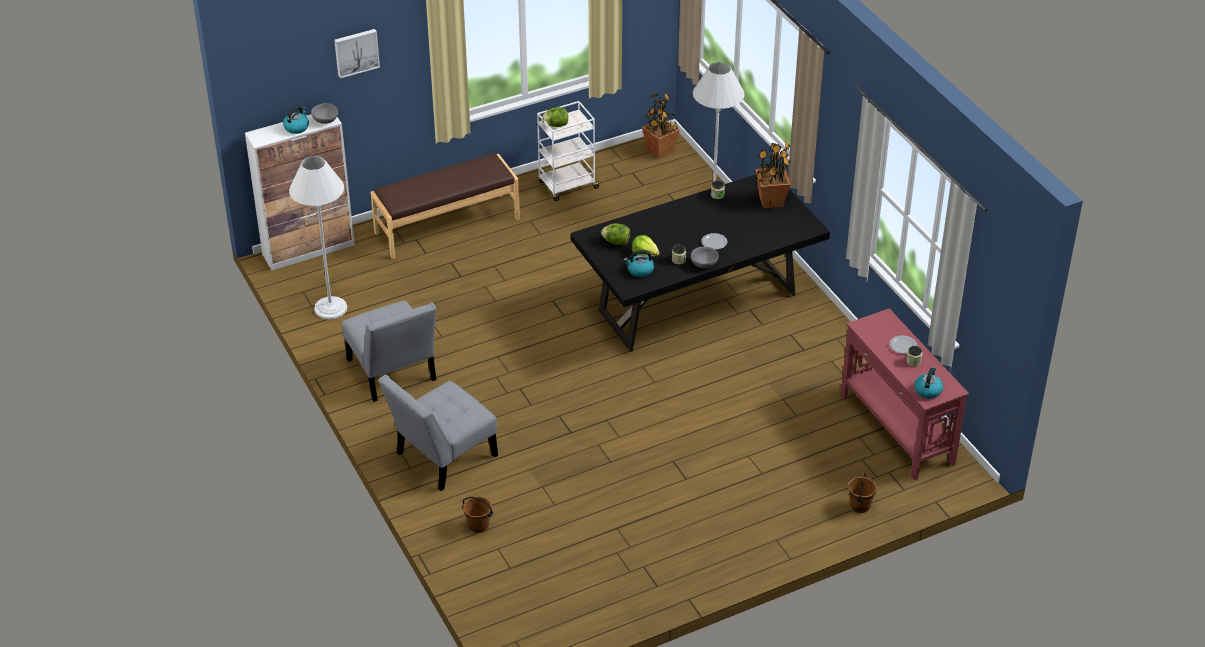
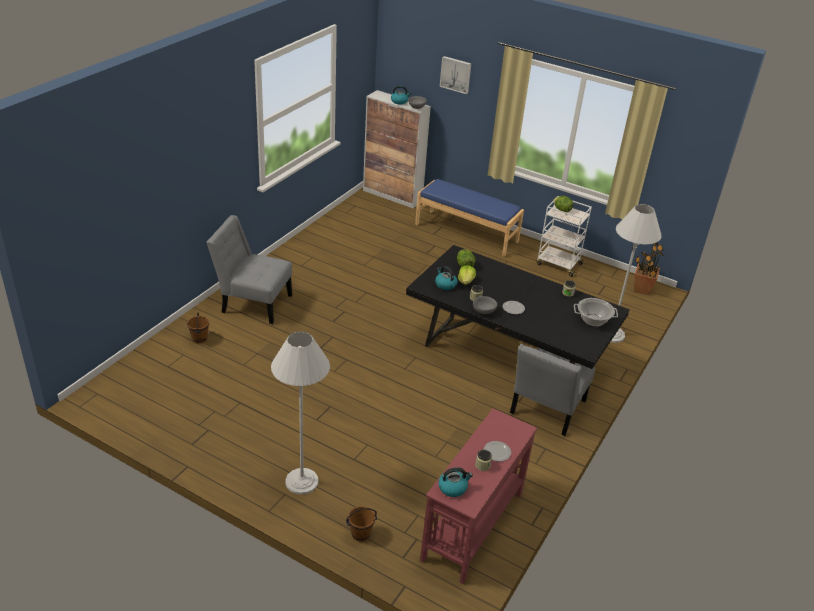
camera: 55 degrees right, 5 degrees down
white floor lamp [289,156,347,320] -> white floor lamp moved to [271,331,330,495]
grey chair [342,301,437,402] -> grey chair moved to [510,344,595,436]
brown bench [370,153,520,259] -> blue bench [415,179,524,257]
potted plant [755,140,791,208] -> cooking pot [574,298,618,326]

